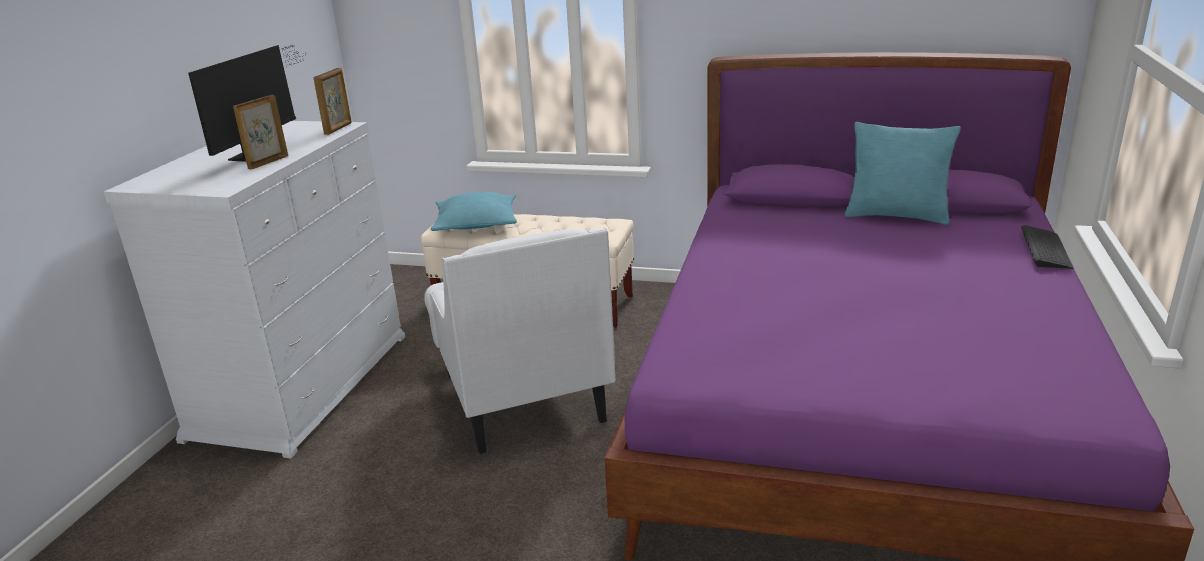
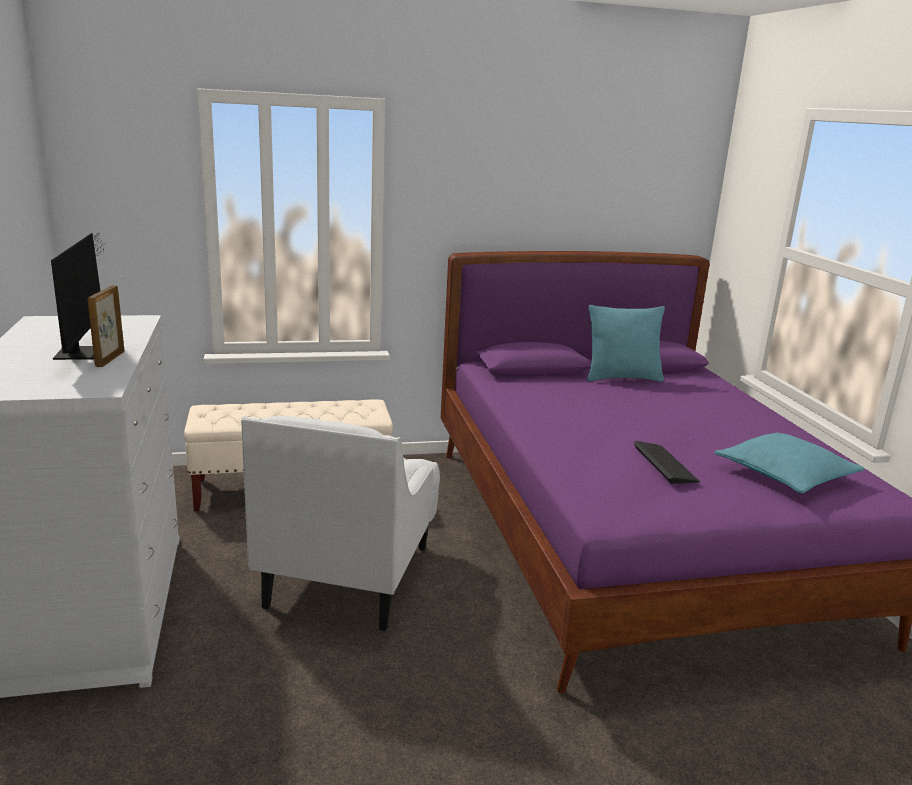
camera: 30 degrees left, 5 degrees down
picture frame [313,68,352,135] -> none
white armchair [424,227,616,454] -> white armchair turned 60 degrees clockwise [241,416,440,631]
turquoise pillow [431,192,517,231] -> turquoise pillow moved to [714,433,865,493]
keyboard [1021,225,1074,269] -> keyboard moved to [634,441,700,484]

